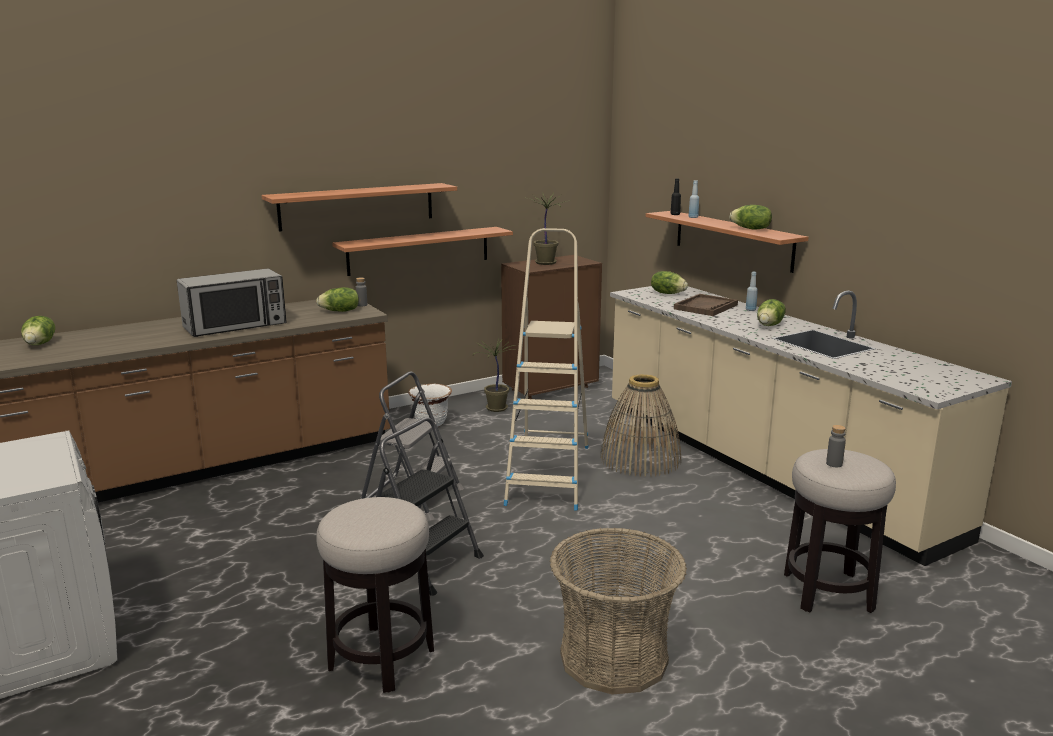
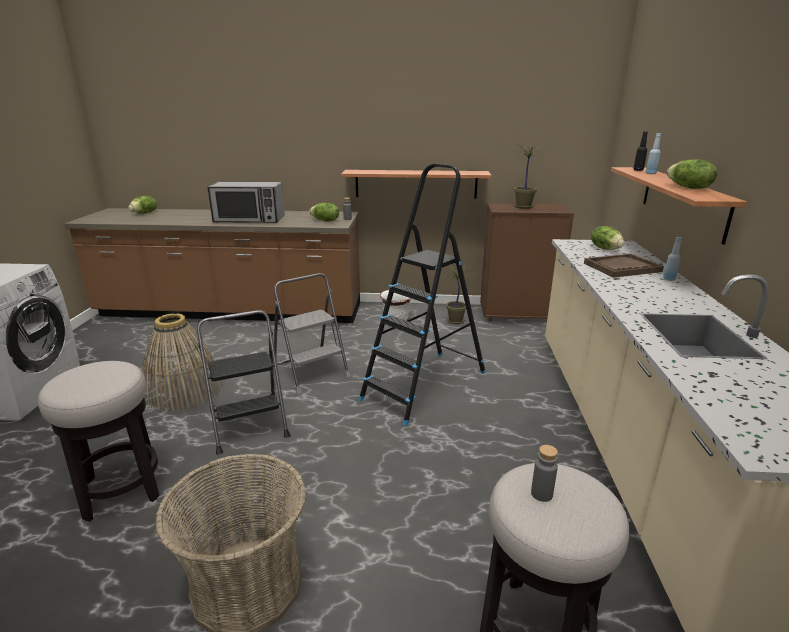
camera: 35 degrees right, 5 degrees up
shelf [261,183,457,232] -> none
beige step ladder [504,228,589,511] -> black step ladder [359,164,486,426]
basket [600,374,681,477] -> basket moved to [142,313,223,412]
lettuce [757,299,786,326] -> none

